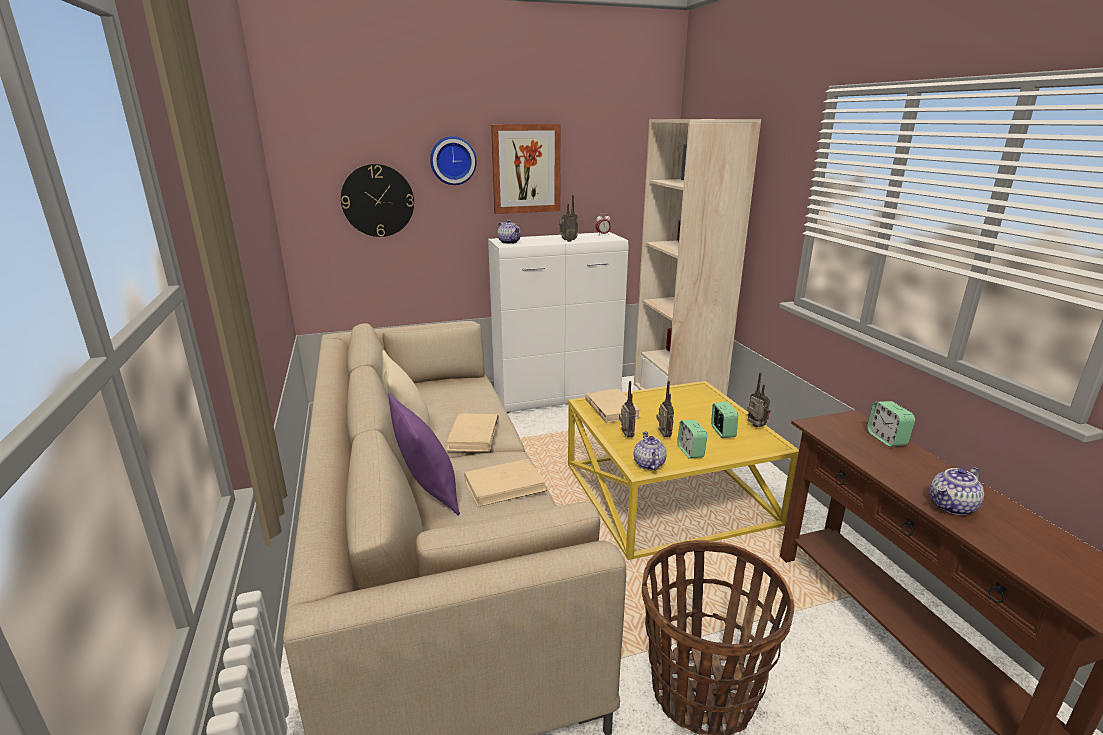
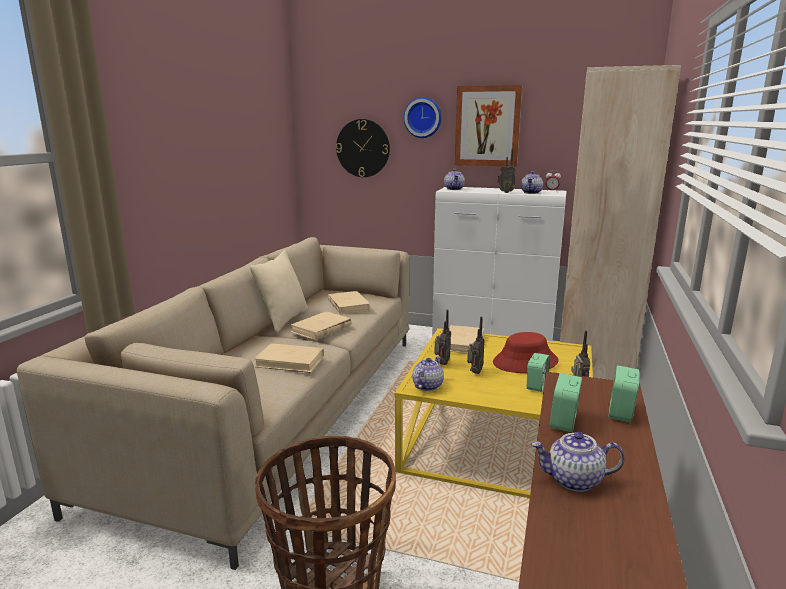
camera: 35 degrees right, 5 degrees down
purple pillow [388,392,460,516] -> none
alarm clock [677,420,707,459] -> alarm clock moved to [549,373,582,432]
none -> beige book [328,291,370,314]
none -> red hat [493,332,559,373]
none -> teapot [521,171,543,194]

